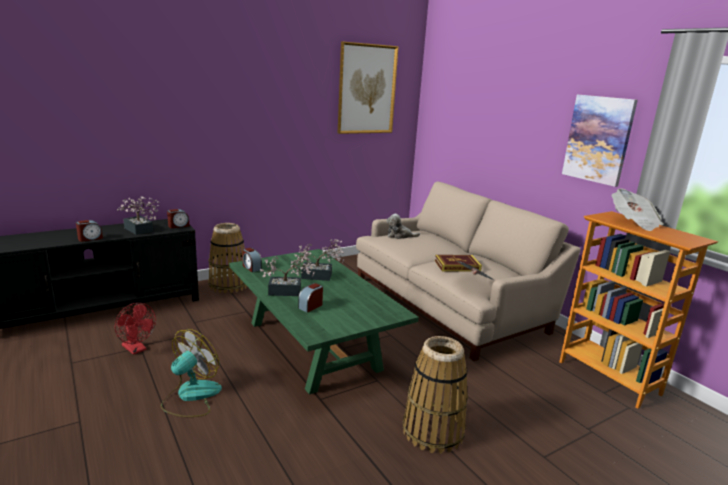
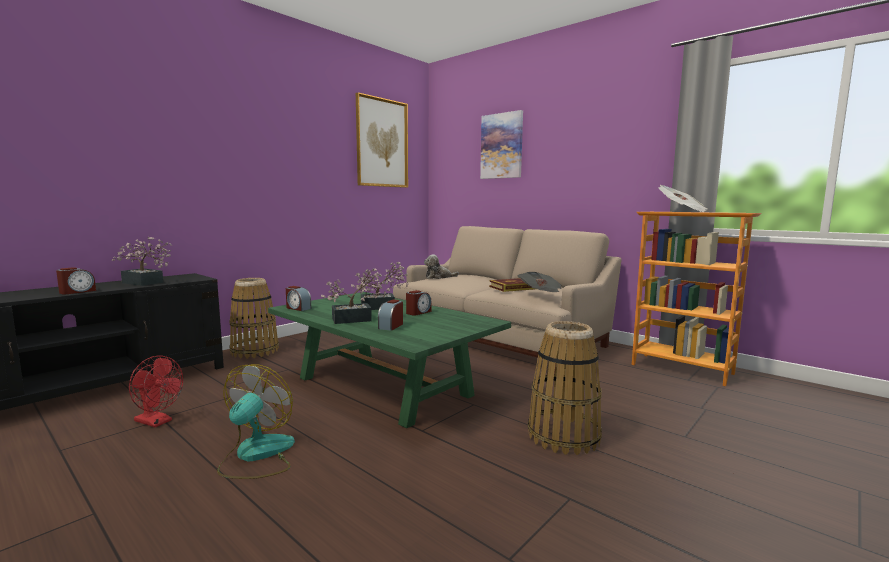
camera: 15 degrees left, 10 degrees down
alarm clock [167,209,189,228] -> alarm clock moved to [406,290,431,316]
picture [562,95,638,187] -> picture moved to [480,110,523,179]

